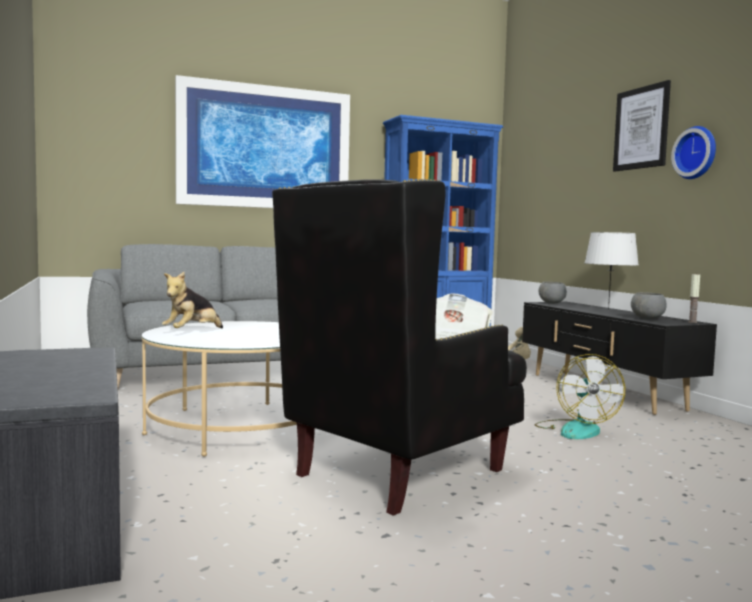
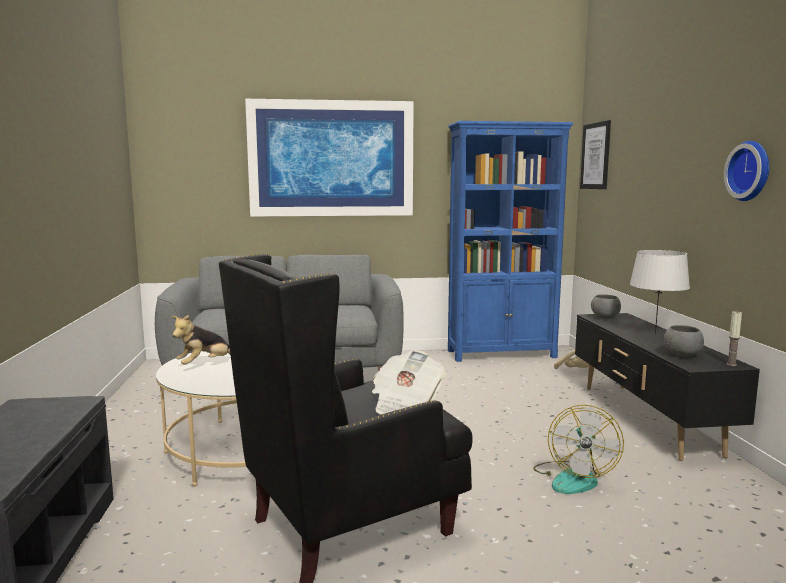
camera: 15 degrees right, 5 degrees up
picture [613,80,671,171] -> picture moved to [580,120,611,189]

